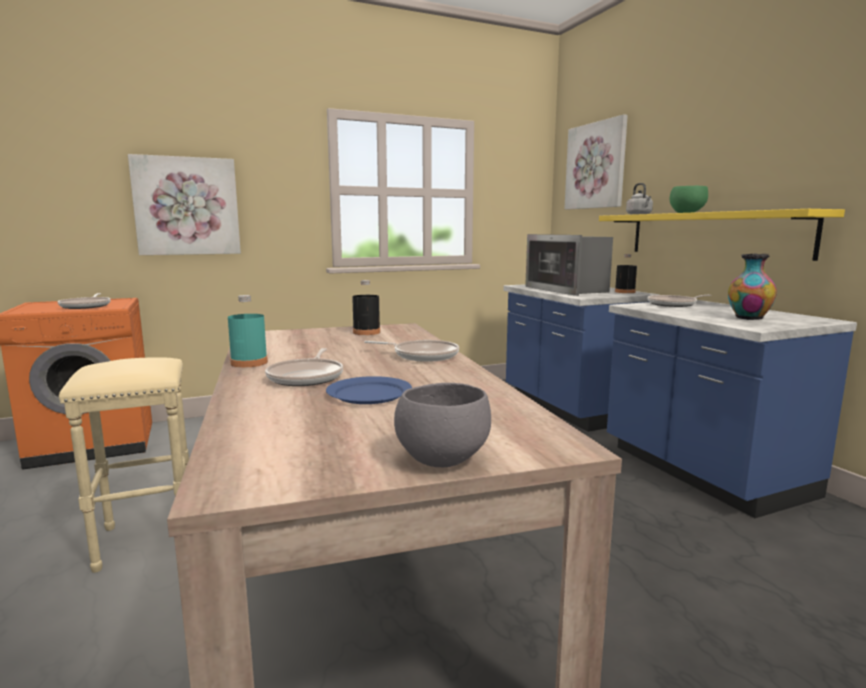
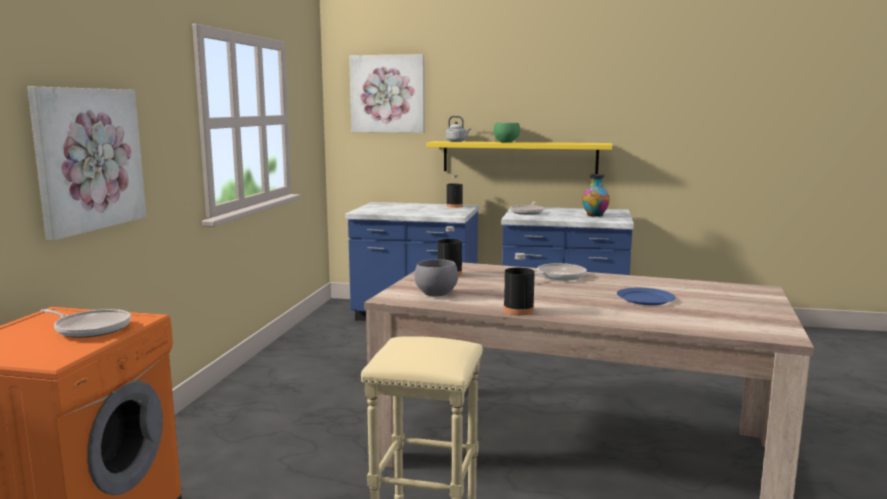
camera: 55 degrees left, 0 degrees up
turquoise bottle [228,295,268,368] -> black bottle [503,253,535,315]
frying pan [265,348,343,386] -> none
grey bowl [394,383,491,467] -> grey bowl moved to [414,259,458,296]
microwave [525,234,613,296] -> none

